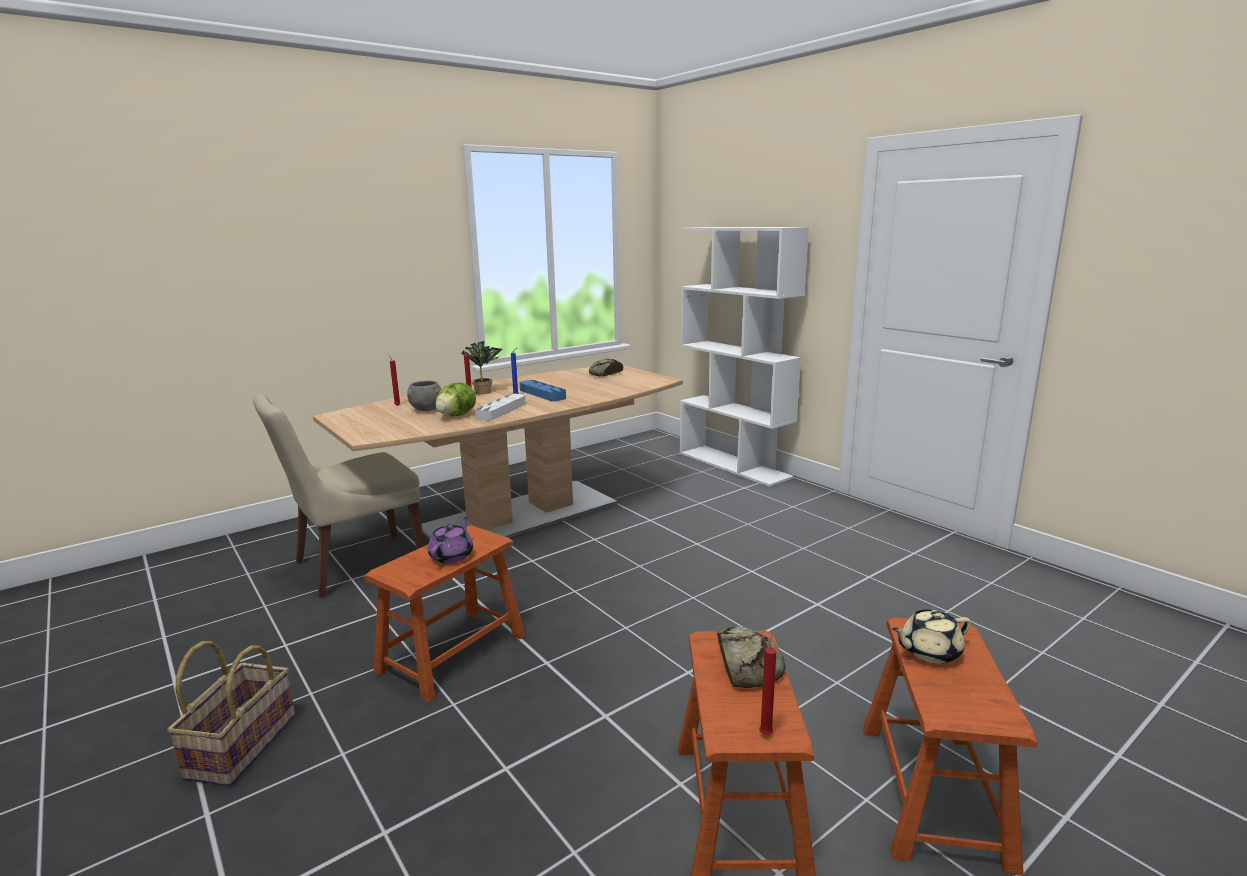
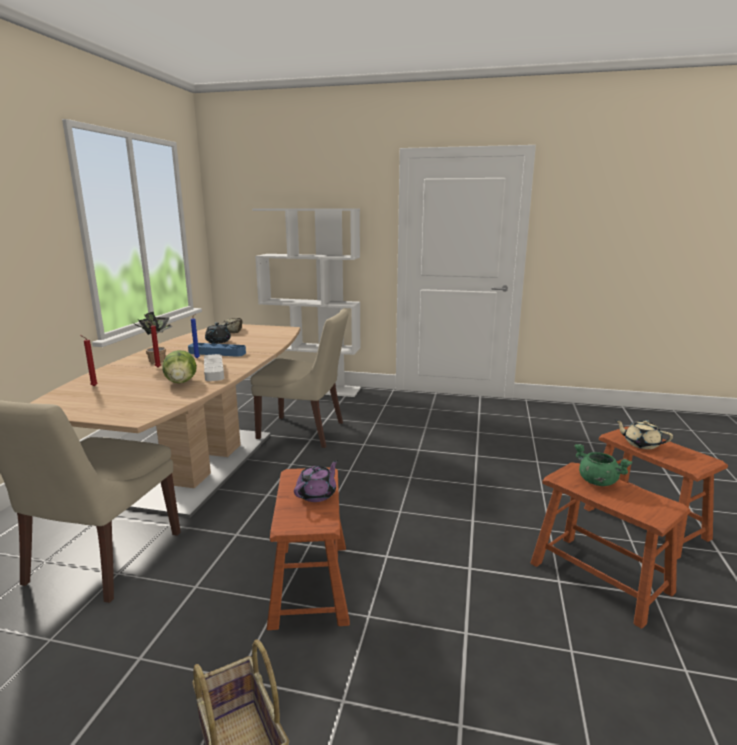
camera: 40 degrees left, 0 degrees up
grey bowl [407,381,441,411] -> none
purple teapot [428,517,473,563] -> purple teapot turned 60 degrees clockwise [294,460,338,502]
bread [717,626,786,688] -> green cooking pot [574,444,632,486]
red candle [759,634,776,735] -> none
beige teapot [892,610,971,664] -> beige teapot turned 90 degrees clockwise [615,420,673,449]
none -> black teapot [205,323,231,344]
none -> beige chair [250,309,349,448]

